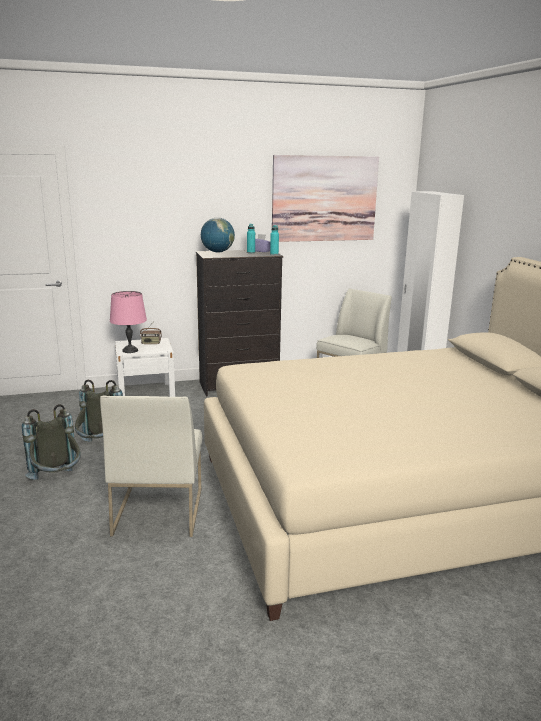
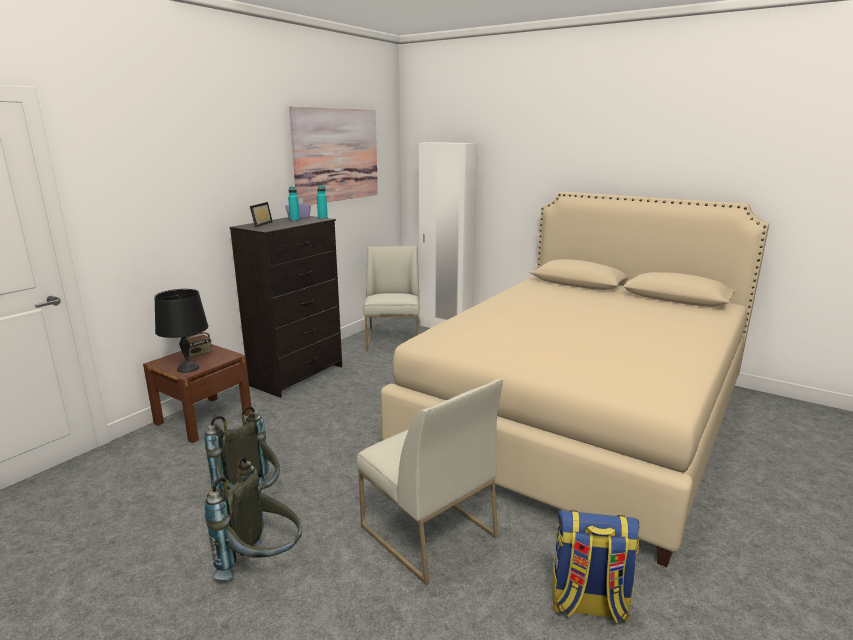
camera: 40 degrees left, 0 degrees up
pink table lamp [110,291,147,353] -> black table lamp [154,289,208,373]
white nightstand [115,338,175,397] -> brown nightstand [143,344,252,443]
globe [201,218,235,253] -> picture frame [250,202,273,227]
none -> backpack [552,510,639,623]

